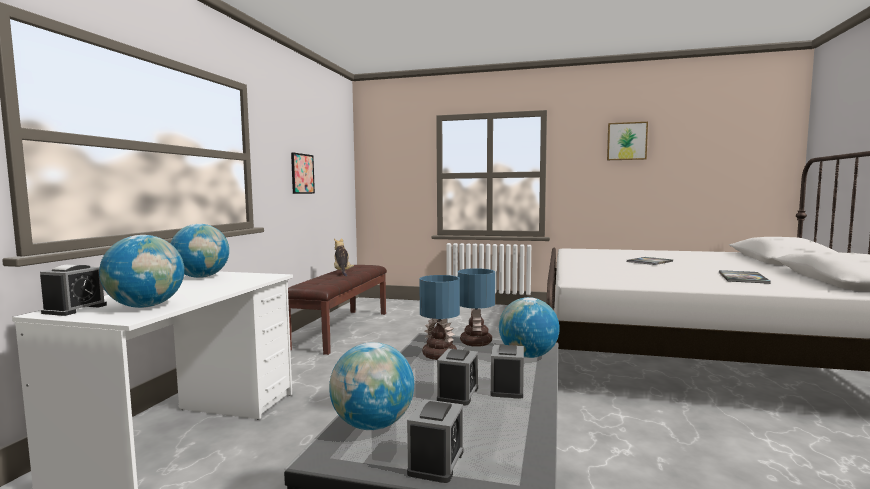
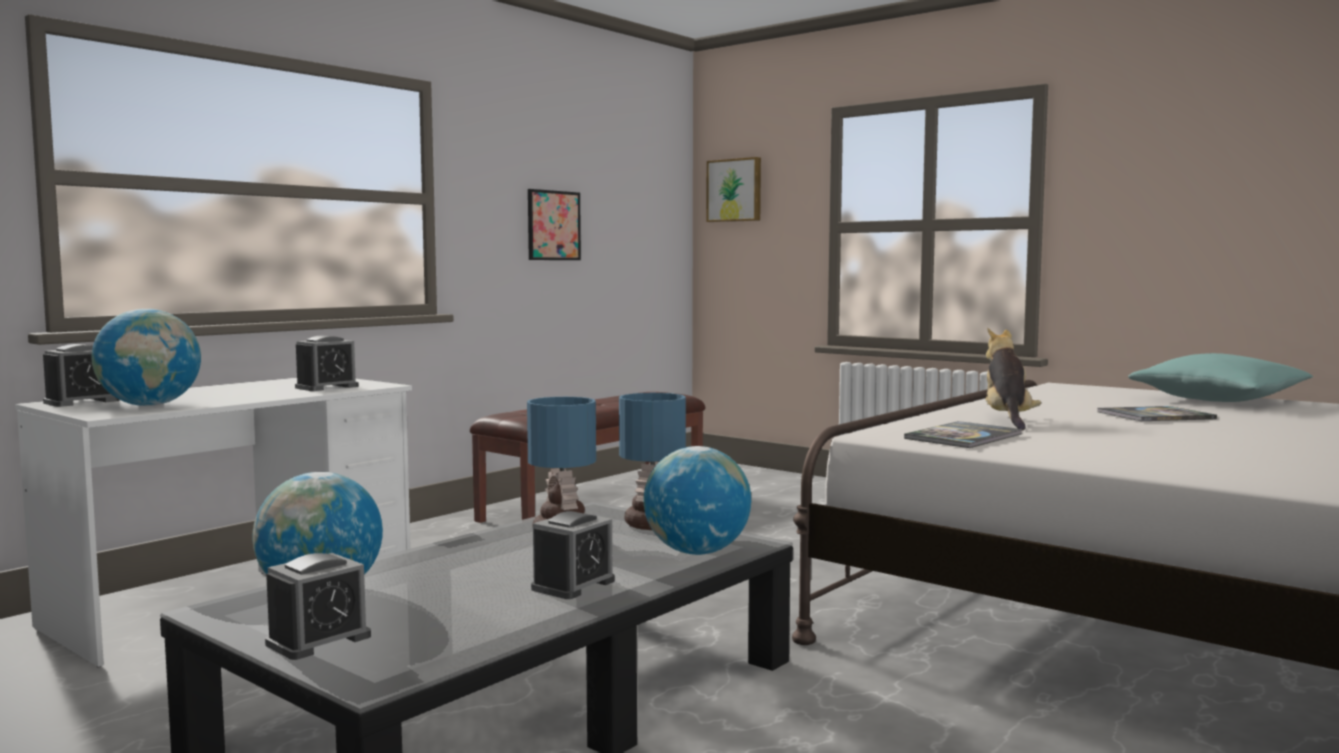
camera: 25 degrees right, 0 degrees up
globe [170,224,229,278] -> none
plush toy [334,238,354,277] -> plush toy moved to [985,328,1041,430]
alarm clock [437,349,478,405] -> alarm clock moved to [295,335,359,391]
picture [607,122,648,160] -> picture moved to [706,157,761,222]
book [719,270,771,284] -> book moved to [904,421,1022,448]
none -> turquoise pillow [1128,353,1313,402]

